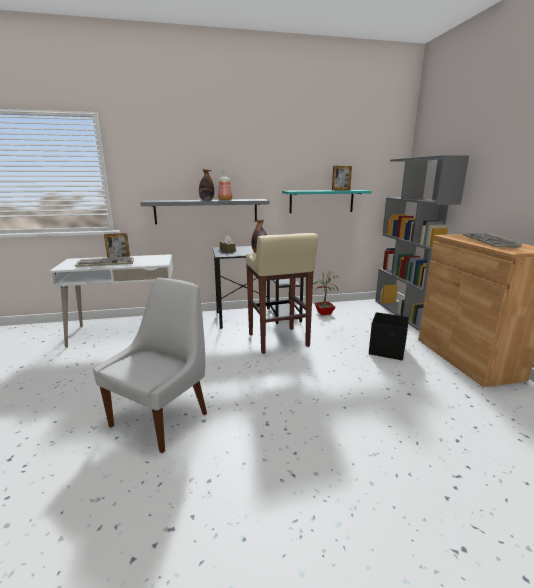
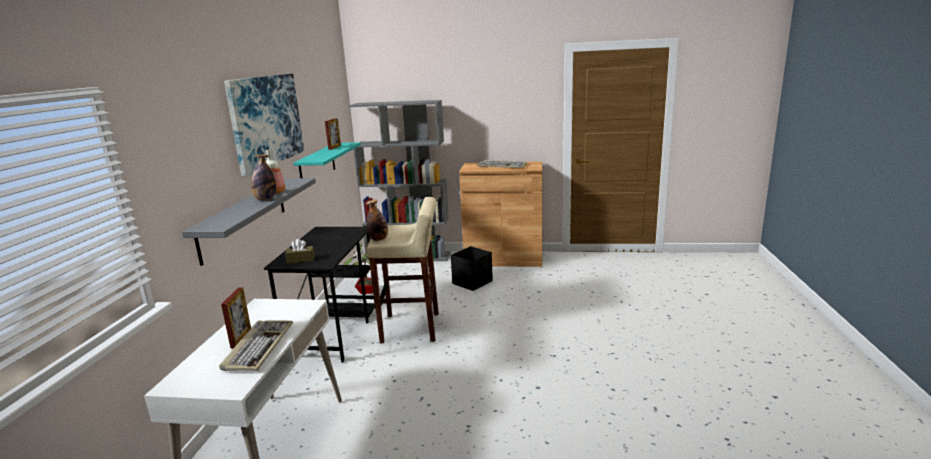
camera: 70 degrees left, 0 degrees up
white chair [93,278,207,453] -> none
none -> picture [224,73,304,176]

